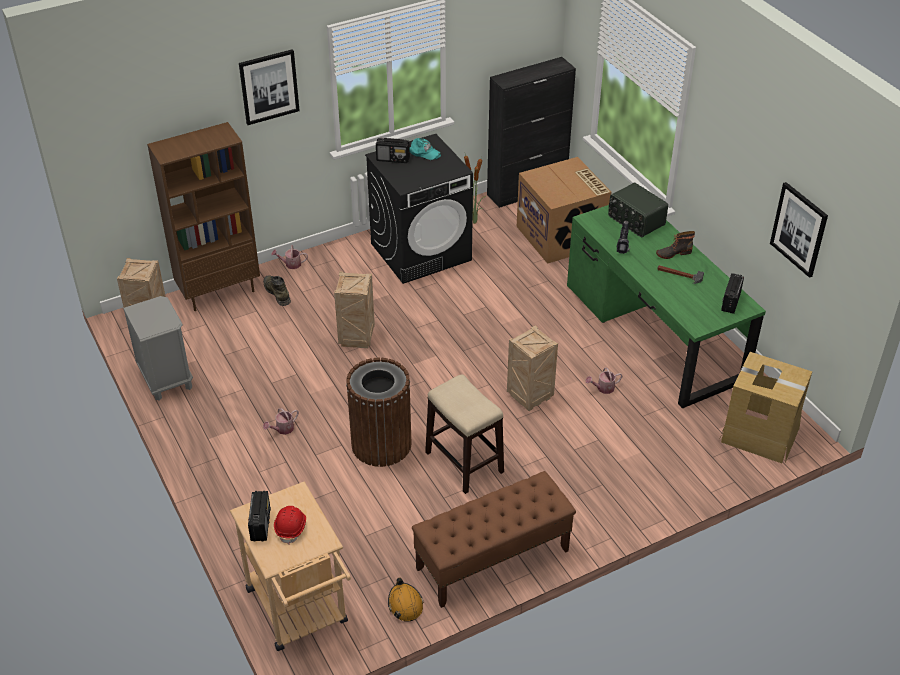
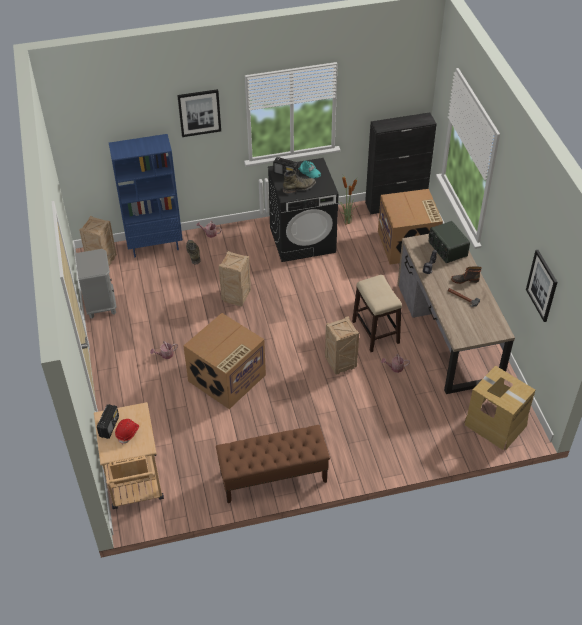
camera: 15 degrees right, 5 degrees up
brown bookcase [147,122,260,311] -> blue bookcase [109,134,183,257]
brown trash can [346,358,412,467] -> cardboard box [183,313,266,409]
orange hard hat [388,578,424,622] -> none
stool [425,374,504,494] -> stool moved to [352,275,402,352]
green desk [567,205,766,409] -> brown desk [397,234,515,394]
radio [721,273,744,314] -> none
none -> green boot [283,170,316,194]

